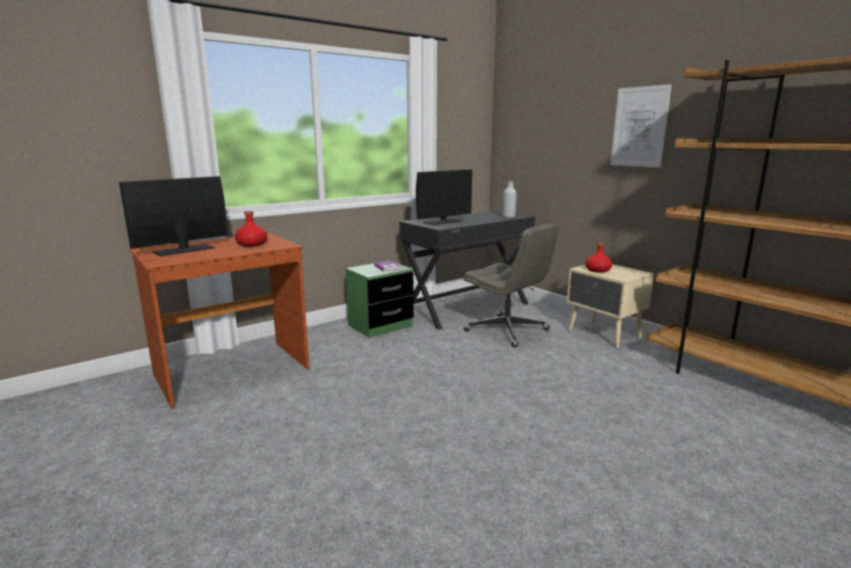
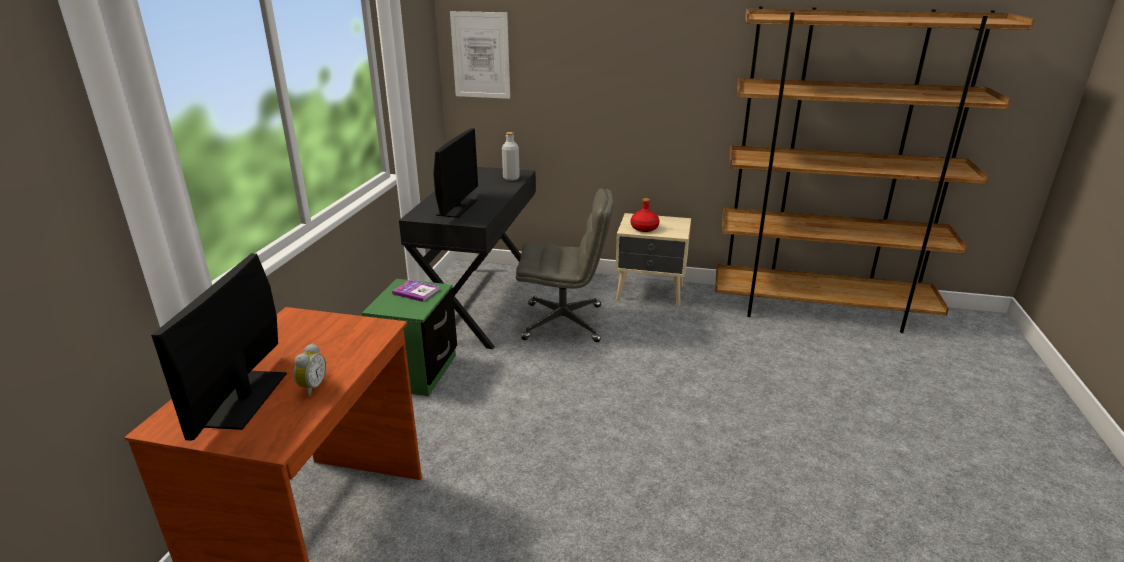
camera: 40 degrees left, 10 degrees up
red bottle [235,211,267,247] -> none
picture [611,84,672,168] -> picture moved to [450,11,510,99]
none -> alarm clock [294,343,326,397]

